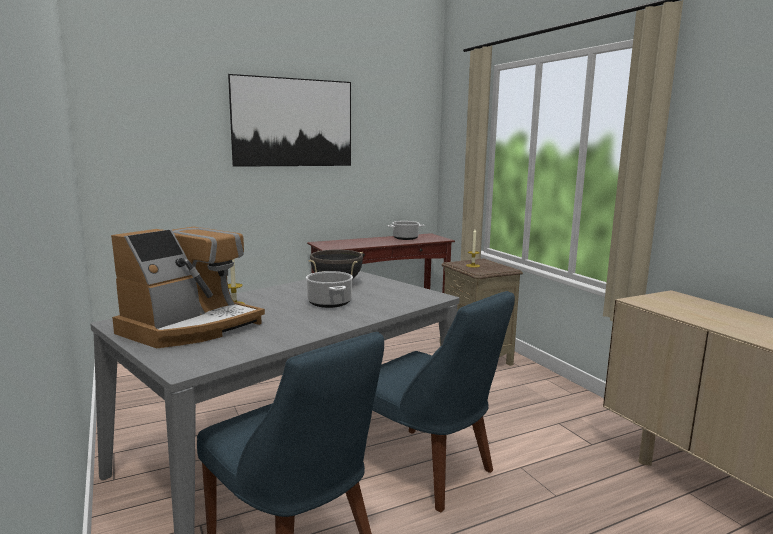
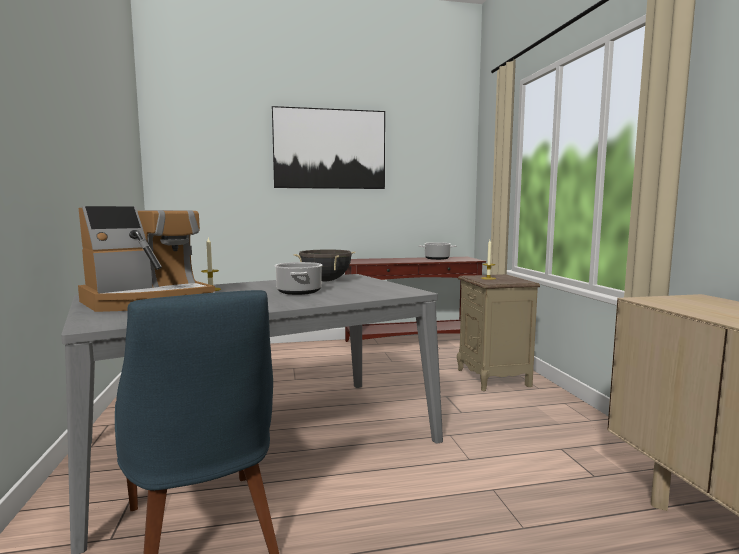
camera: 15 degrees right, 5 degrees down
blue chair [372,291,515,512] -> none

